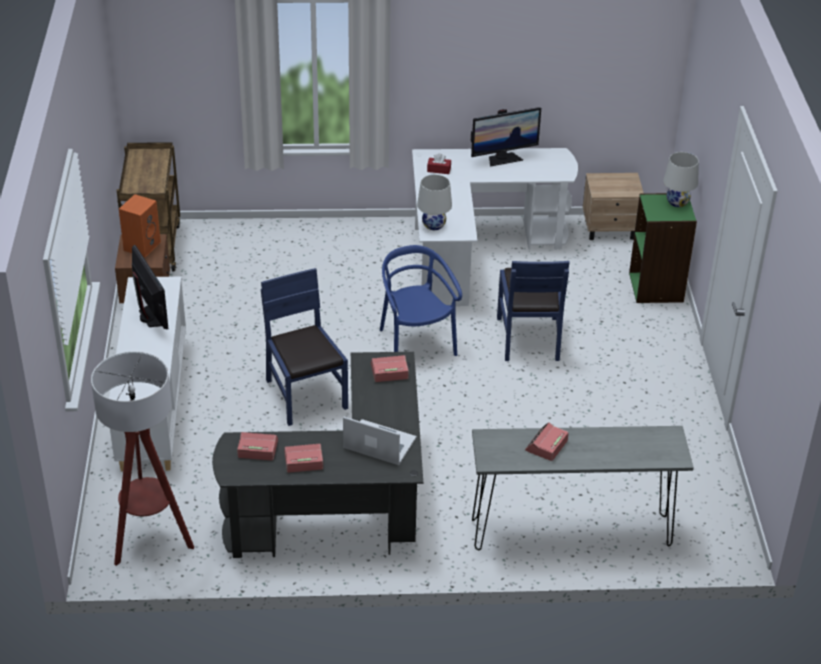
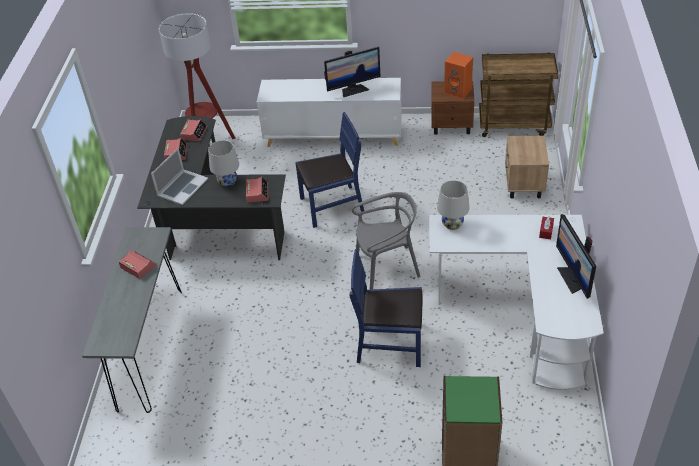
camera: 100 degrees right, 5 degrees up
blue chair [380,245,462,356] -> grey chair [352,192,420,290]
beige nightstand [583,173,644,240] -> beige nightstand moved to [505,136,549,199]
white table lamp [663,152,699,207] -> white table lamp moved to [208,140,239,187]

